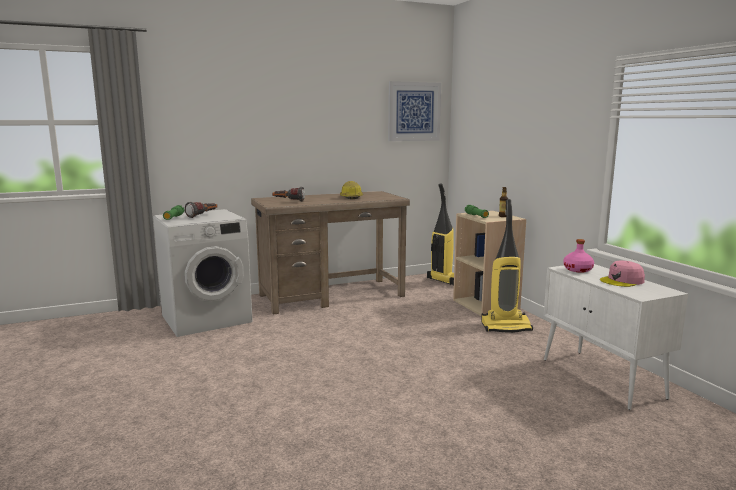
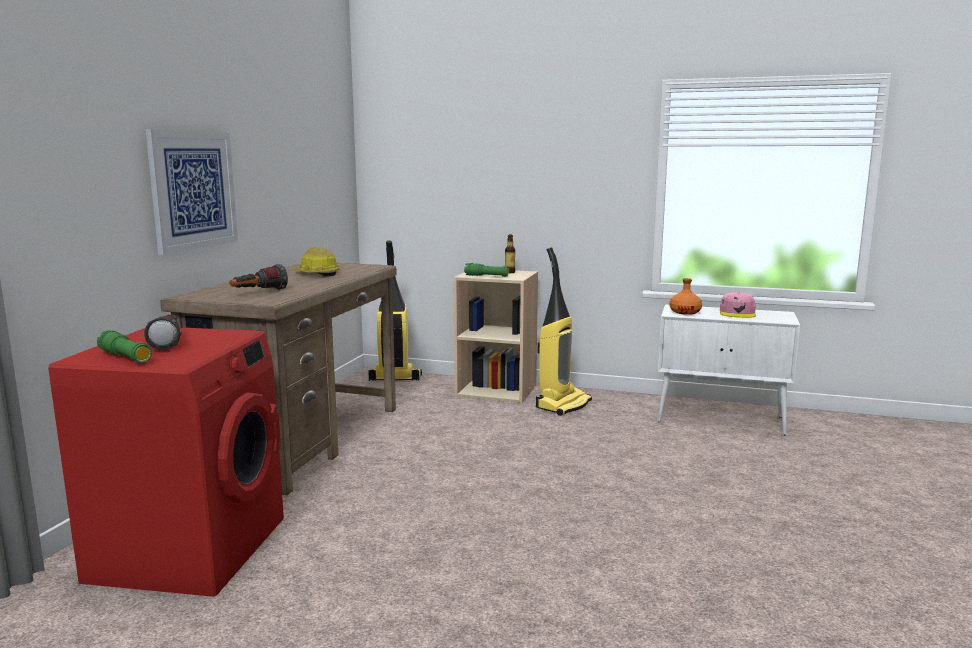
camera: 50 degrees left, 0 degrees up
white washing machine [153,209,253,337] -> red washing machine [48,327,284,597]
picture [388,81,441,141] -> picture moved to [146,129,238,255]
pink bottle [563,239,594,273] -> orange bottle [670,278,702,315]

